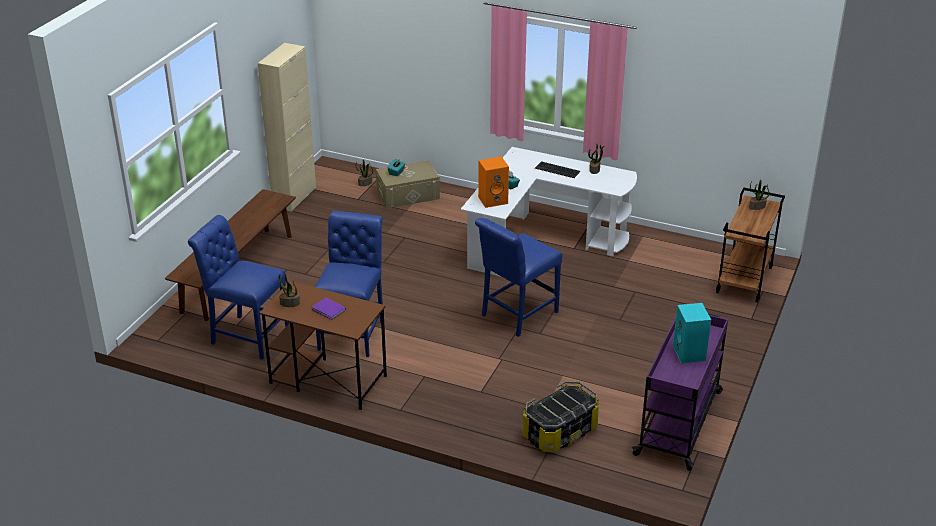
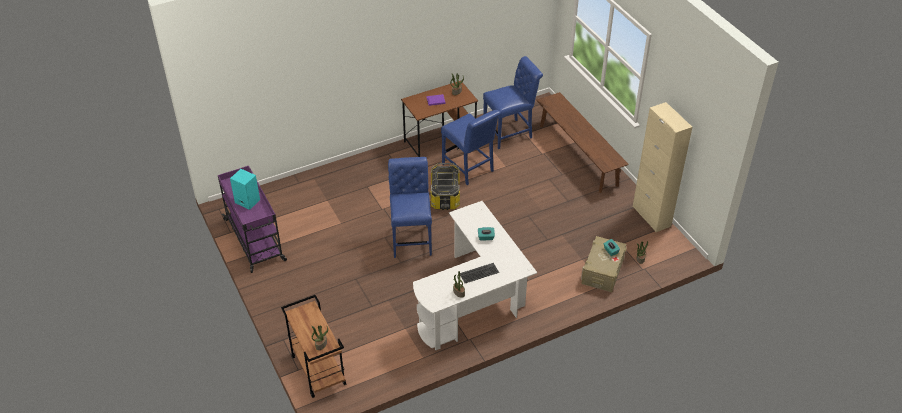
camera: 130 degrees right, 10 degrees up
orange speaker [478,157,509,208] -> none
storage box [522,381,599,453] -> storage box moved to [431,163,460,210]

